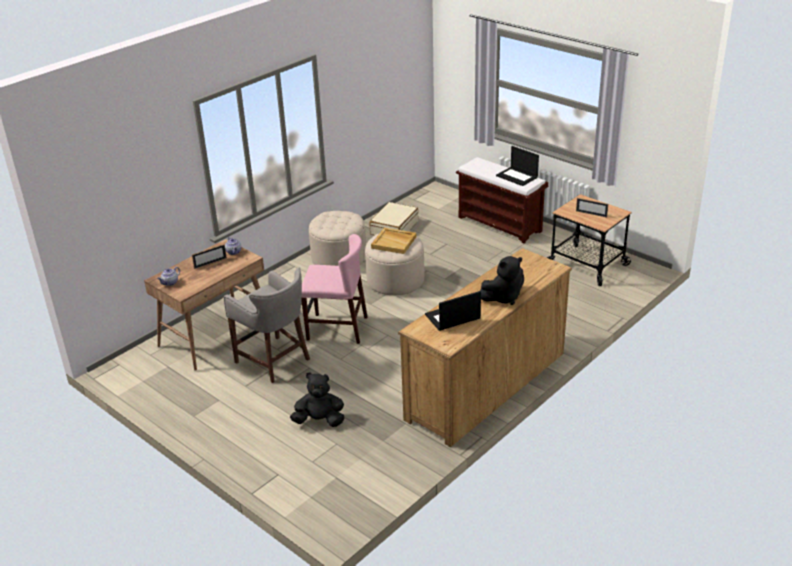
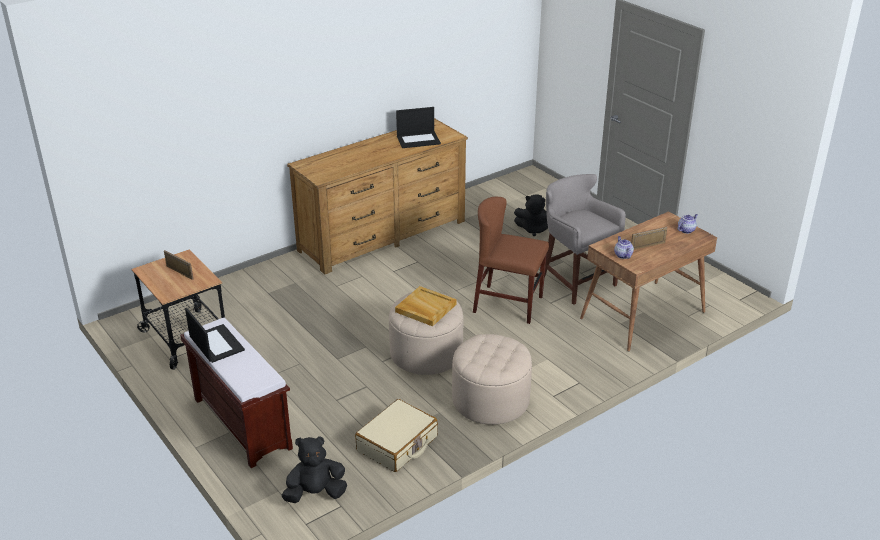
camera: 170 degrees left, 0 degrees up
pink chair [301,234,367,344] -> brown chair [473,197,549,324]
black plush toy [480,256,524,305] -> black plush toy moved to [282,436,347,503]

